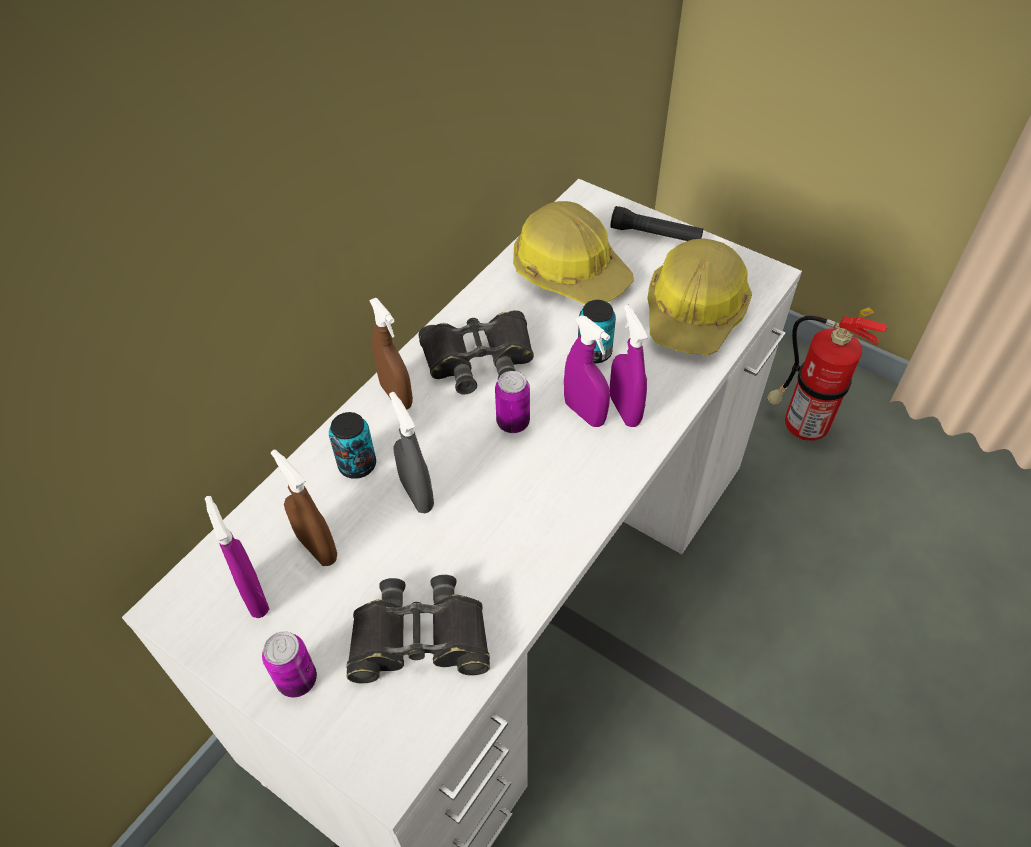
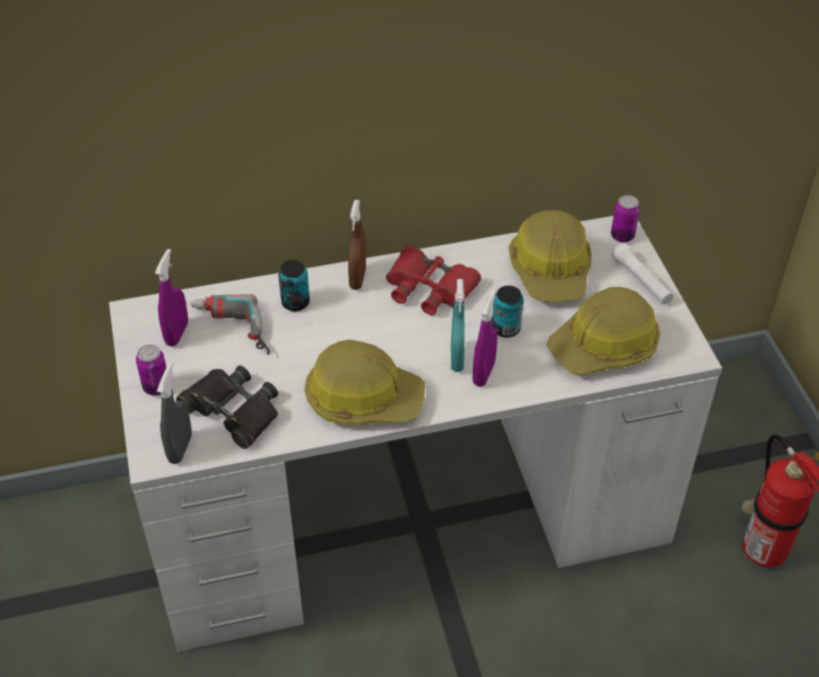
camera: 40 degrees right, 5 degrees down
brown spray bottle [271,449,337,566] -> power drill [190,294,270,355]
grey spray bottle [389,392,434,513] -> grey spray bottle moved to [157,362,192,464]
black binoculars [418,310,534,394] -> red binoculars [386,246,481,315]
can [495,371,530,433] -> can moved to [611,195,640,243]
purple spray bottle [564,315,610,427] -> turquoise spray bottle [451,279,465,372]
black flashlight [610,206,703,241] -> white flashlight [612,243,673,305]
none -> hard hat [305,340,425,425]

